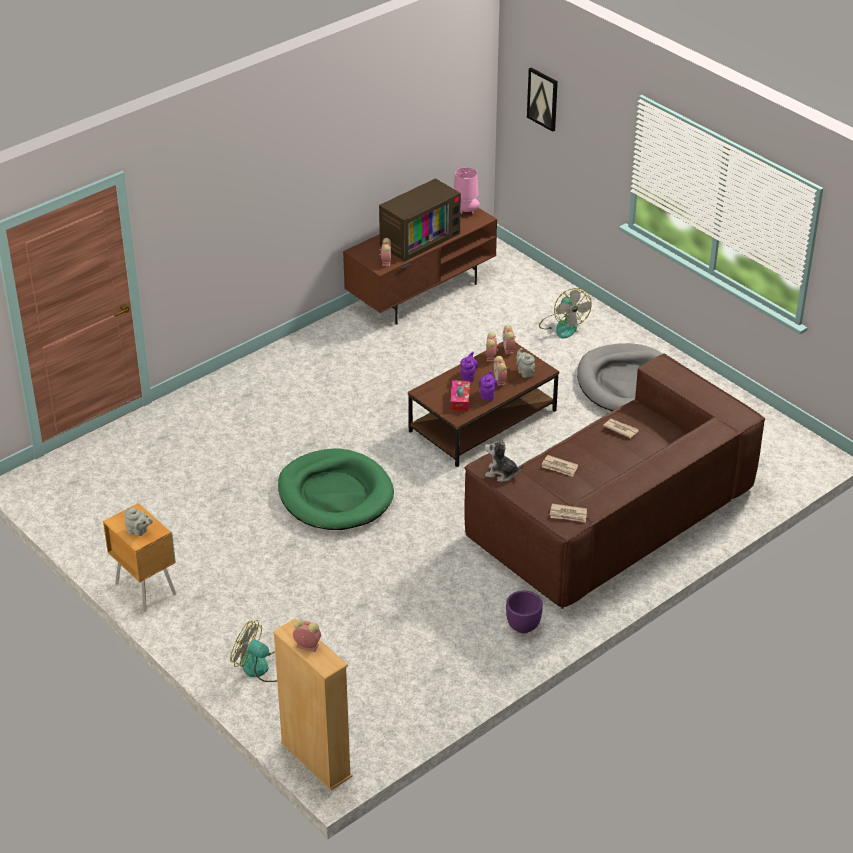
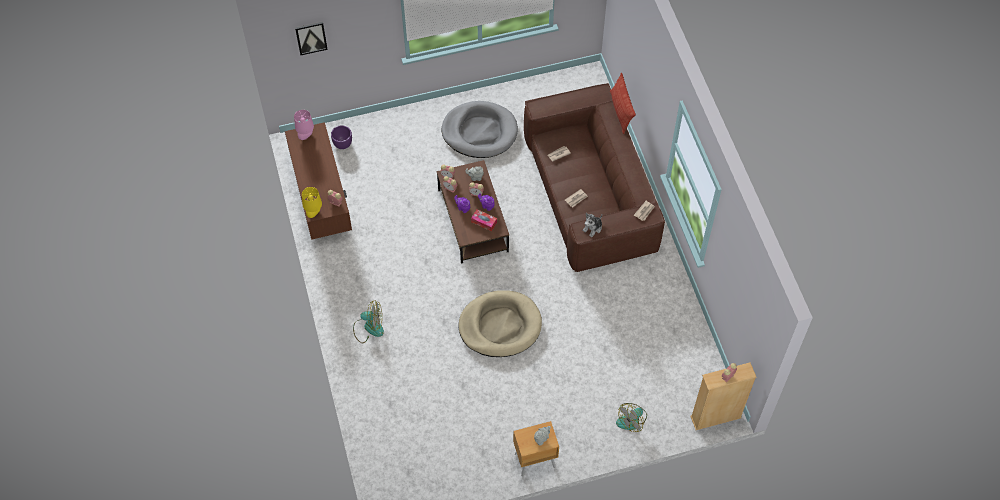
camera: 65 degrees left, 20 degrees up
green dog bed [278,449,394,530] -> beige dog bed [459,290,542,357]
television [379,178,461,262] -> none
purple planter [506,591,543,633] -> purple planter moved to [331,125,352,149]
fan [539,288,591,338] -> fan moved to [353,300,384,343]
none -> yellow table lamp [302,187,322,218]
none -> pillow [610,72,636,134]

